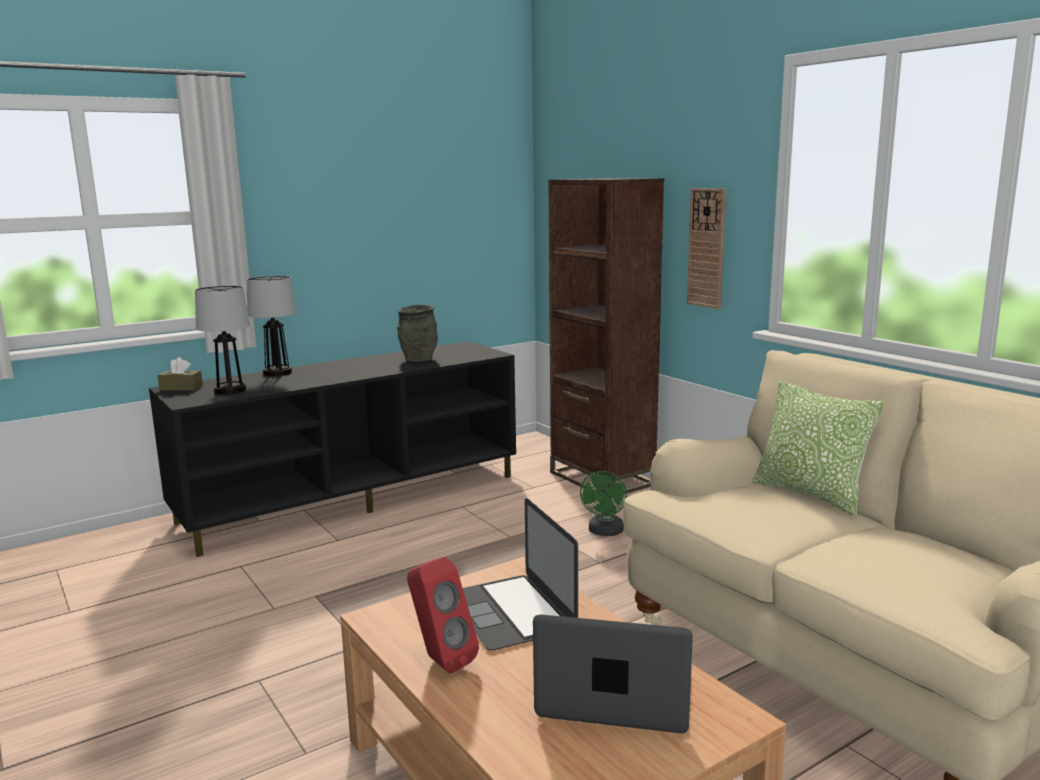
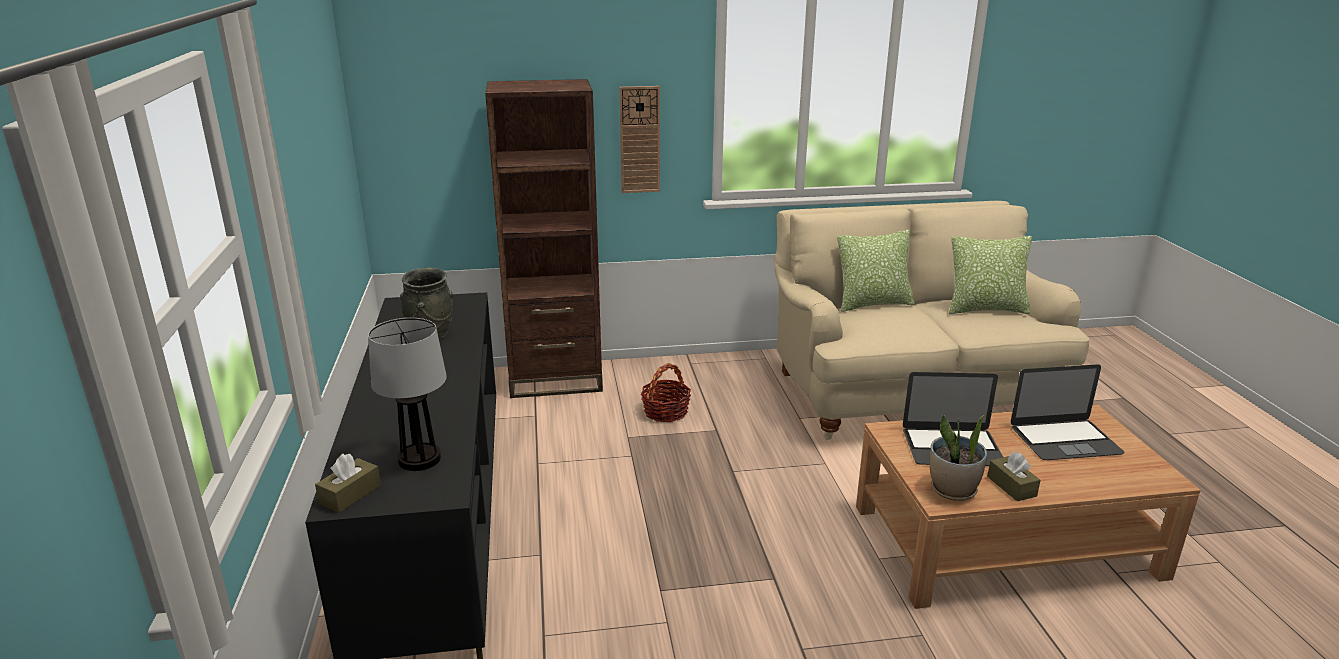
camera: 65 degrees left, 10 degrees up
table lamp [247,276,297,376] -> none
red speaker [407,557,479,674] -> brown tissue box [987,451,1041,501]
laptop [533,614,693,733] -> laptop turned 135 degrees counterclockwise [1011,364,1125,460]
green fan [580,471,627,536] -> basket [641,364,691,422]
none -> potted plant [930,414,987,501]
none -> pillow [949,236,1032,314]

